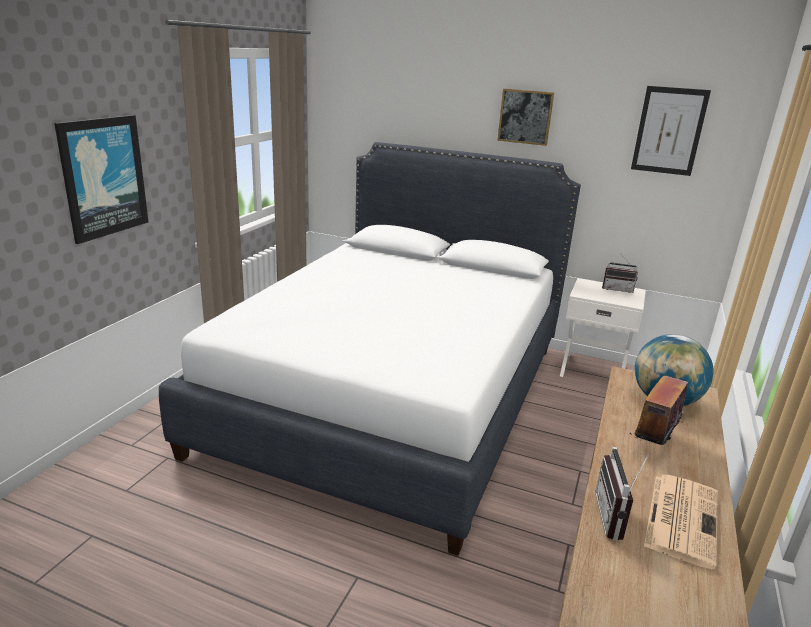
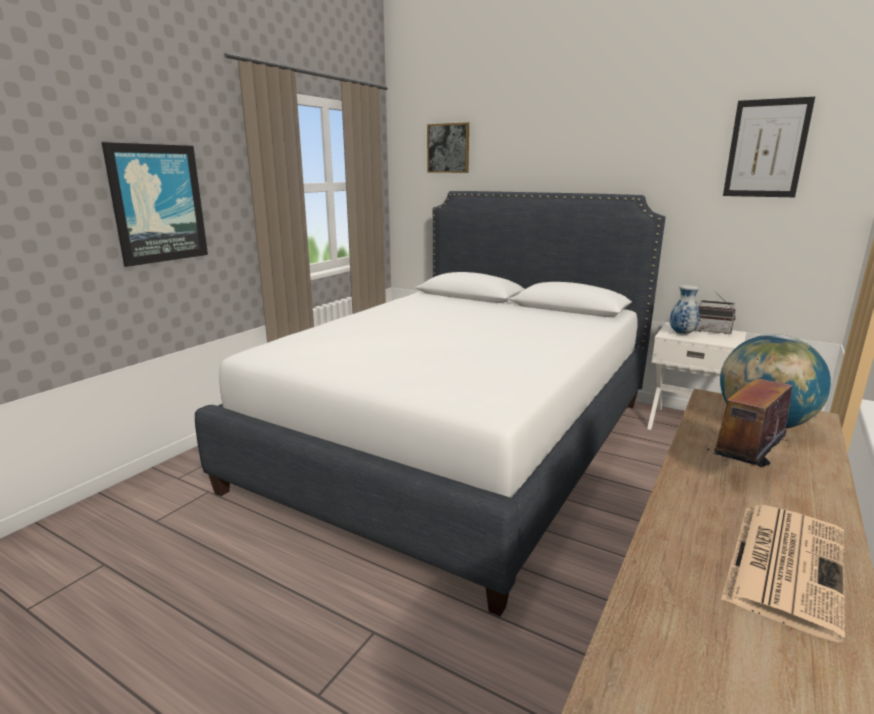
camera: 10 degrees right, 5 degrees down
picture [497,89,554,146] -> picture moved to [427,122,469,173]
radio [595,447,651,541] -> none
none -> vase [670,285,700,335]

